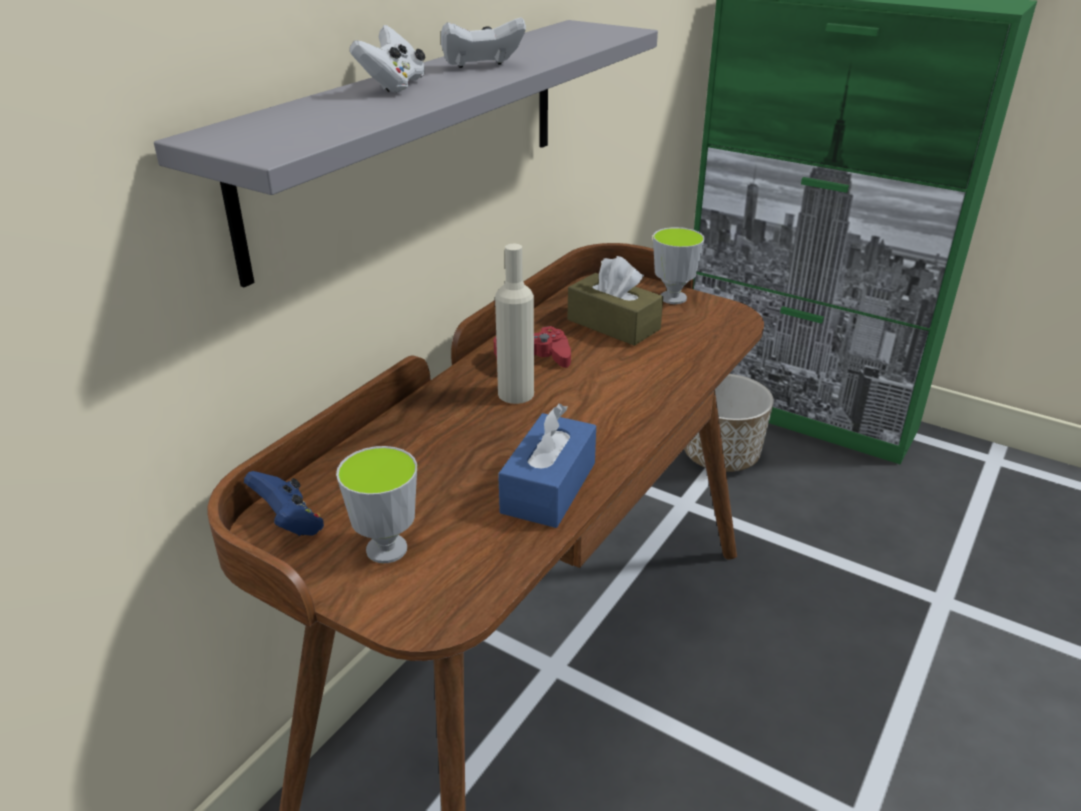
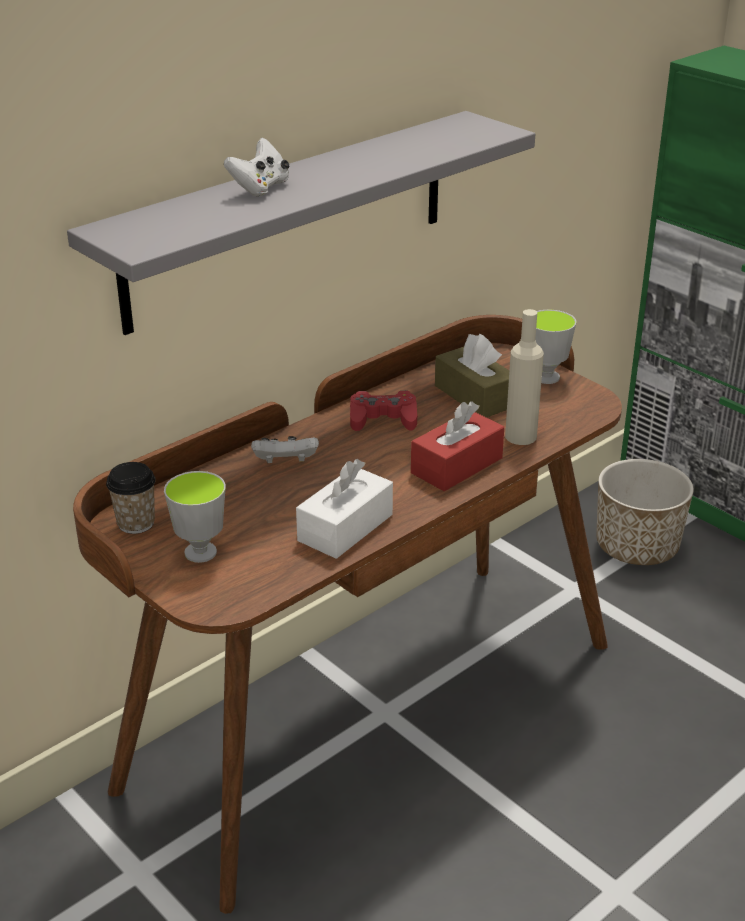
camera: 15 degrees right, 0 degrees up
blue game controller [244,471,324,536] -> cup [106,462,156,534]
white game controller [441,17,526,68] -> white game controller moved to [251,436,319,463]
beige bottle [495,244,534,404] -> beige bottle moved to [505,309,544,445]
blue tissue box [498,403,596,528] -> white tissue box [296,459,393,559]
none -> red tissue box [411,401,504,491]

